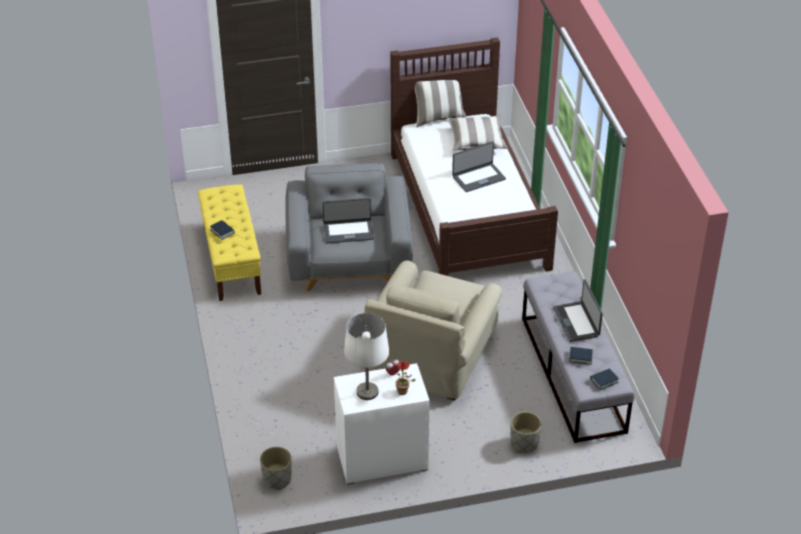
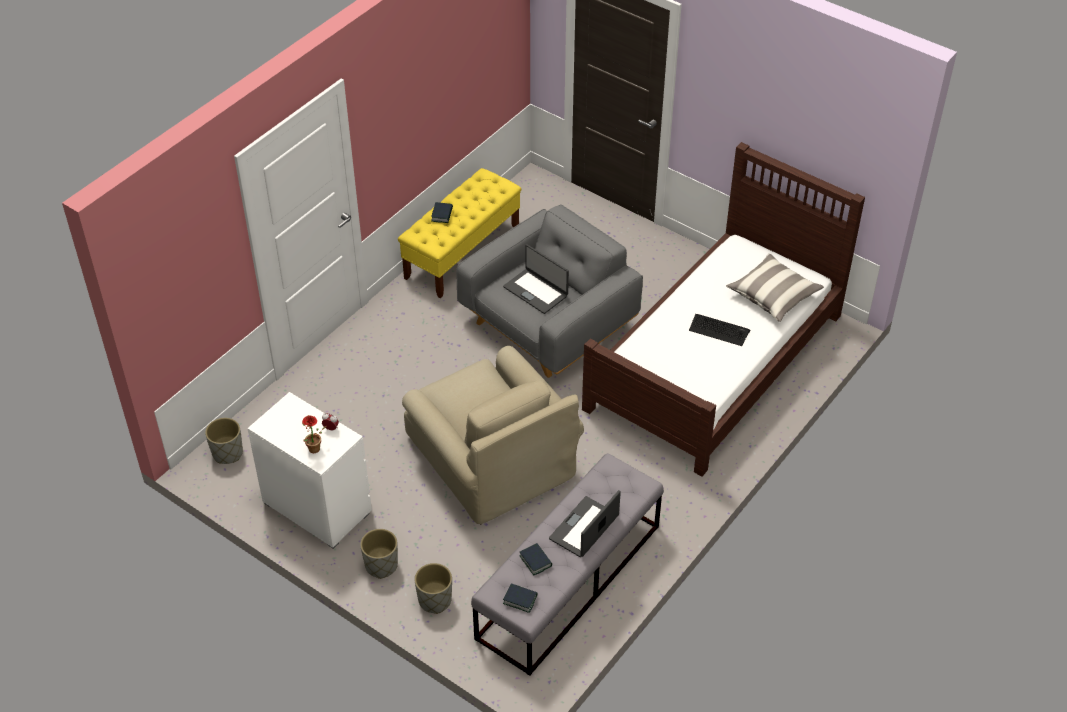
camera: 50 degrees right, 5 degrees up
white table lamp [344,313,389,400] -> none
beige armchair [361,260,502,401] -> beige armchair turned 105 degrees counterclockwise [402,346,584,524]
pillow [415,66,467,127] -> none
laptop [452,142,506,192] -> keyboard [689,314,750,346]
none -> grey planter [360,529,398,579]

